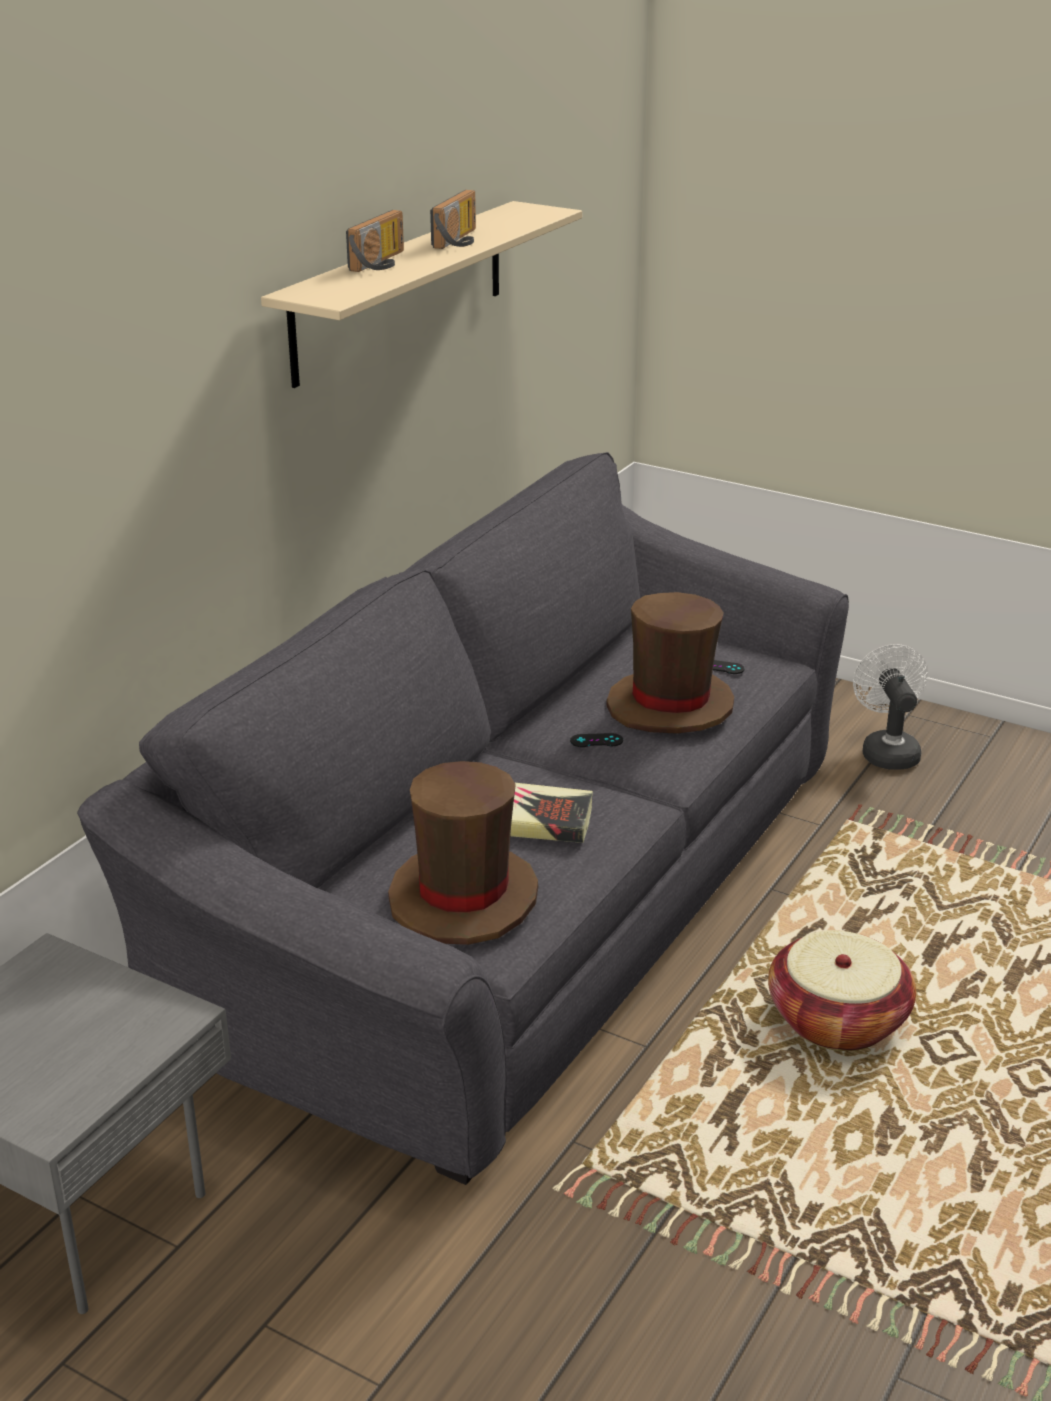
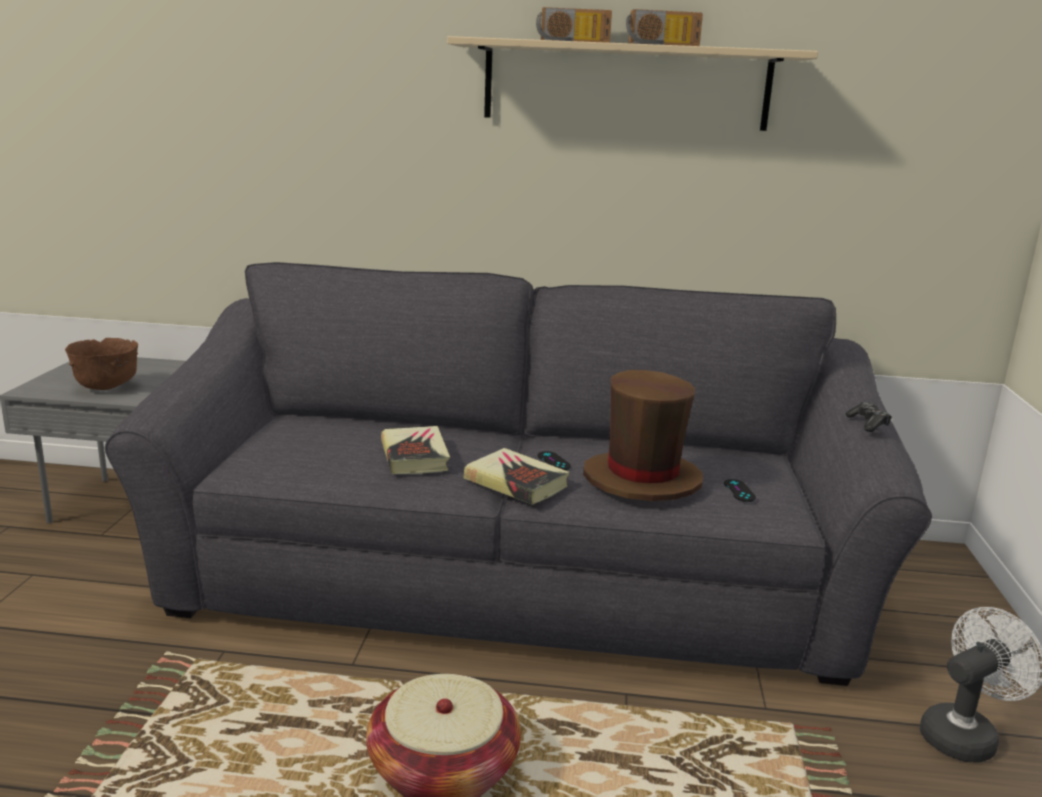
camera: 65 degrees right, 10 degrees down
brown hat [388,761,538,945] -> none
none -> brown bowl [65,338,138,390]
none -> book [464,448,569,505]
none -> game controller [845,402,892,432]

